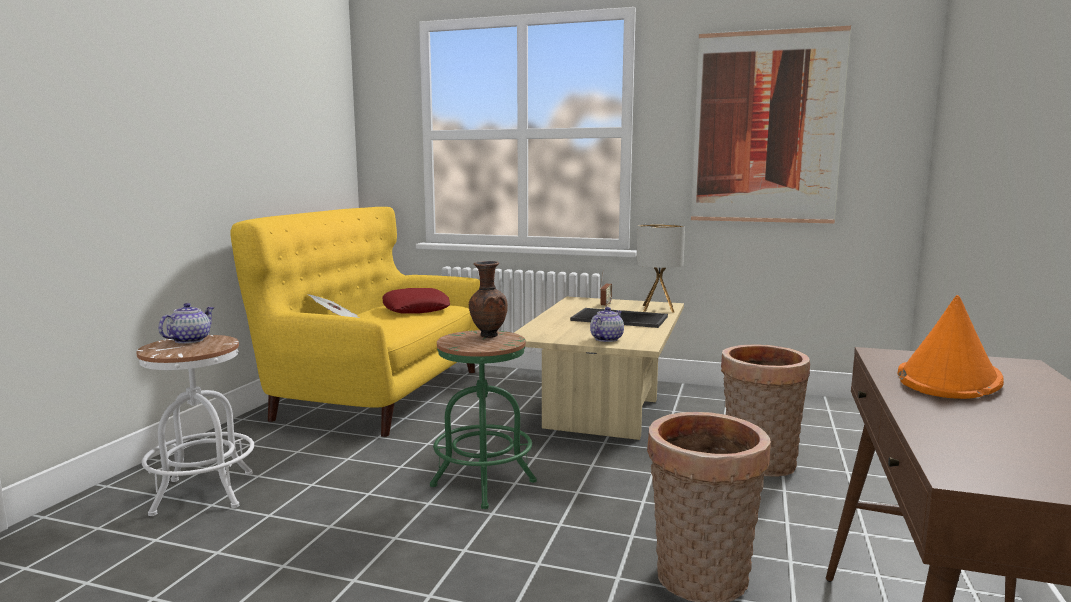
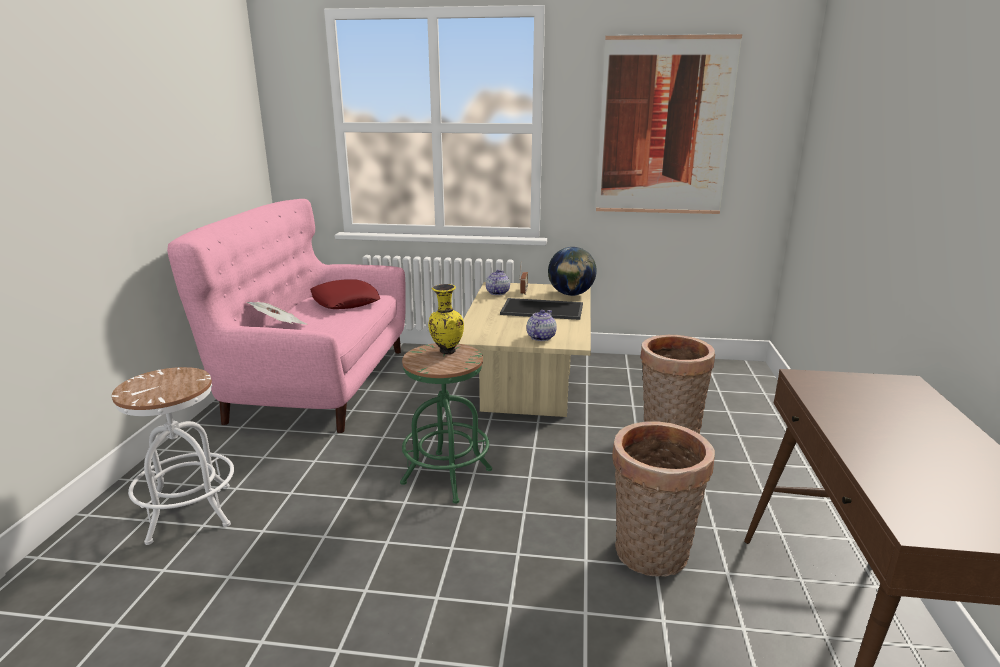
camera: 10 degrees left, 10 degrees up
teapot [159,303,215,344] -> teapot moved to [486,270,510,295]
yellow sofa [230,207,480,437] -> pink sofa [167,199,406,433]
brown vase [469,261,508,338] -> yellow vase [428,284,464,354]
table lamp [636,224,685,312] -> globe [548,247,597,296]
orange hat [898,295,1004,399] -> none

